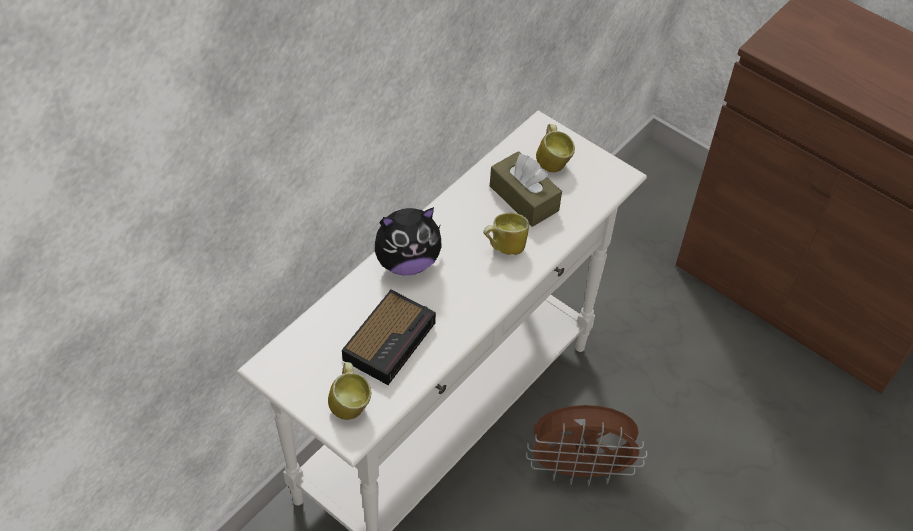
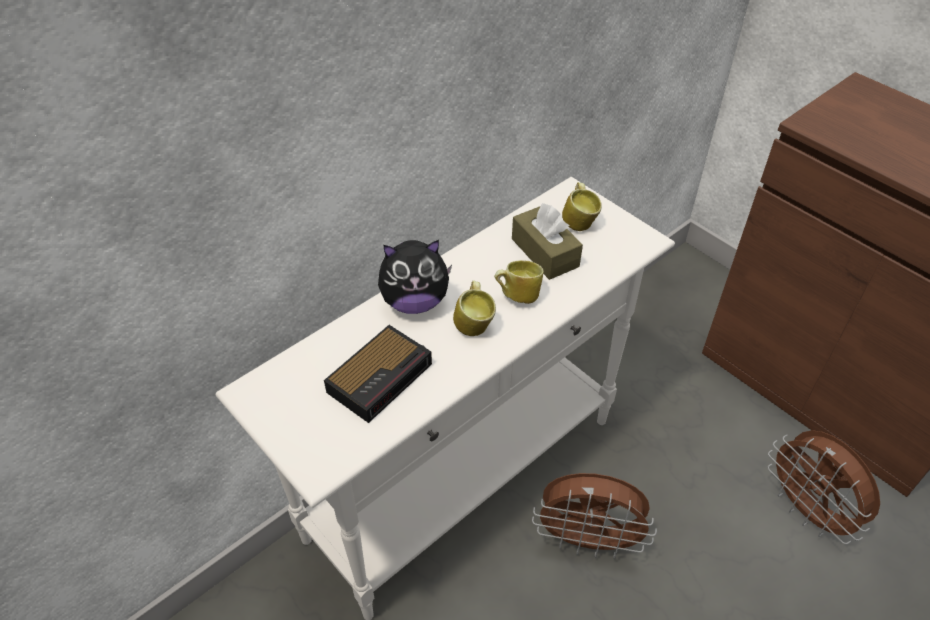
camera: 10 degrees right, 5 degrees down
mug [328,362,371,420] -> mug moved to [453,281,496,336]
none -> brown fan [768,430,880,544]

